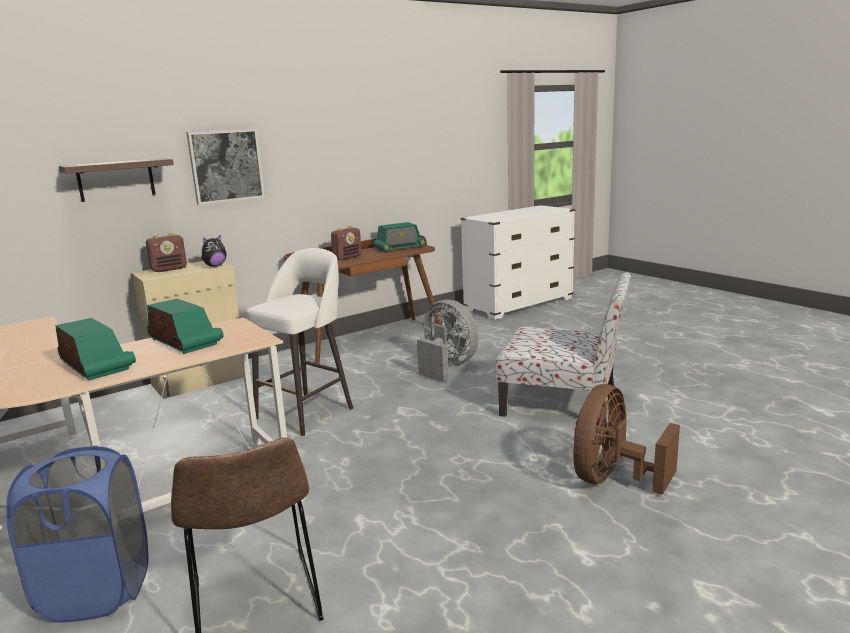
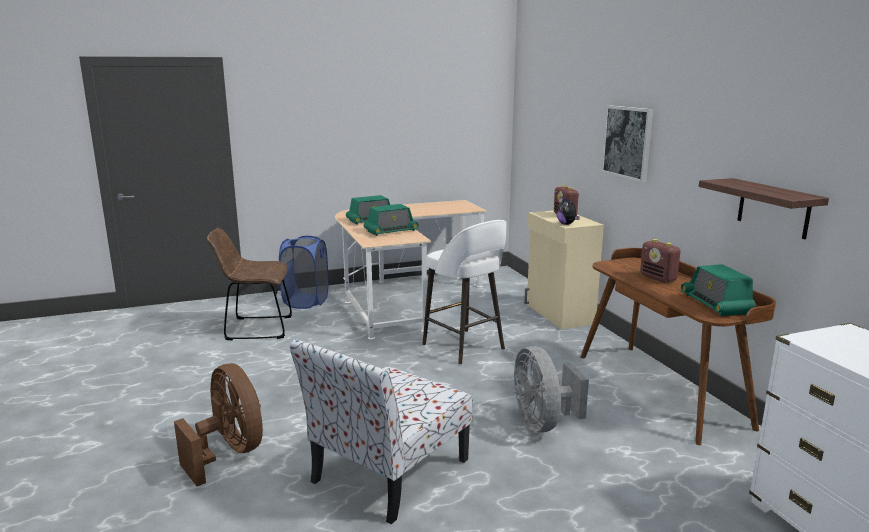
camera: 105 degrees right, 0 degrees up
shelf [59,158,174,202] -> shelf moved to [699,178,829,239]
grey fan [417,299,479,382] -> grey fan turned 105 degrees clockwise [514,346,589,433]

